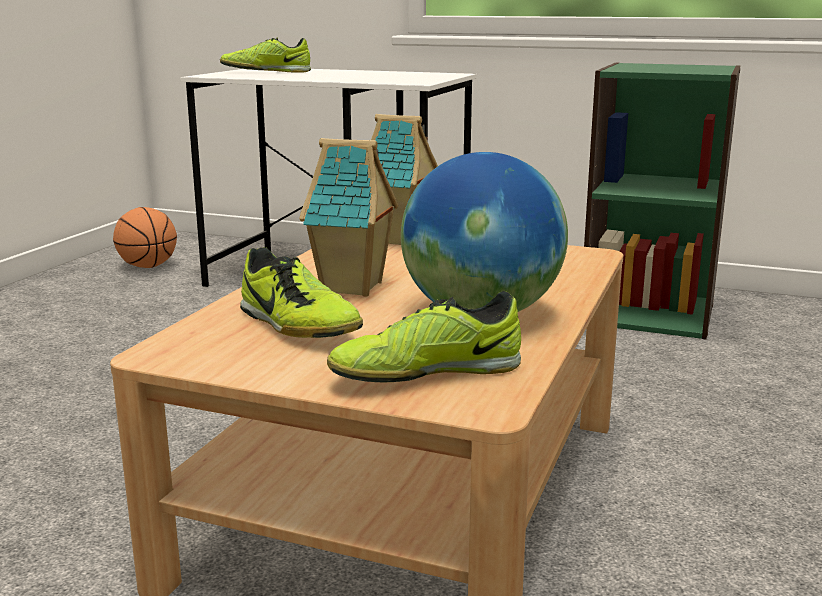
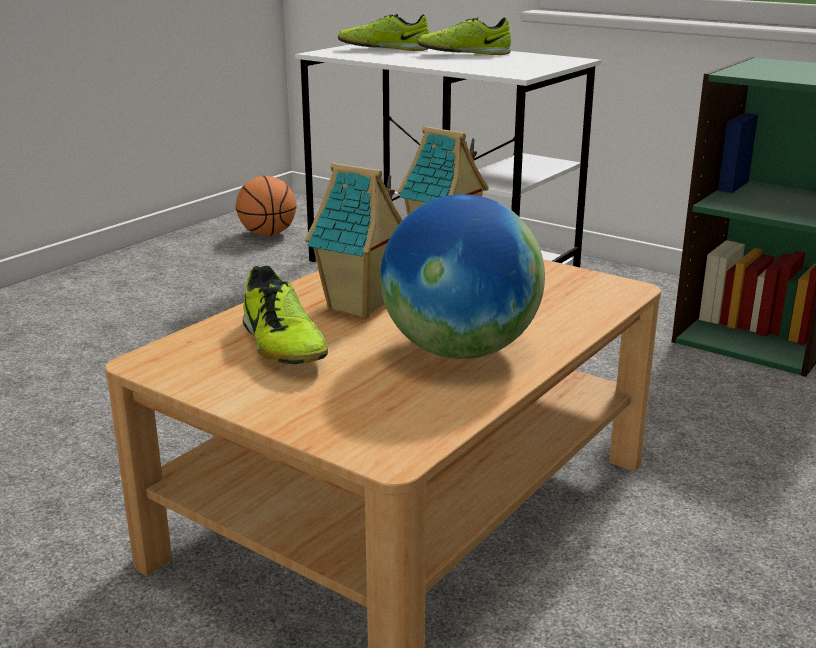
camera: 15 degrees right, 5 degrees up
shoe [327,291,521,382] -> shoe moved to [417,17,511,55]

